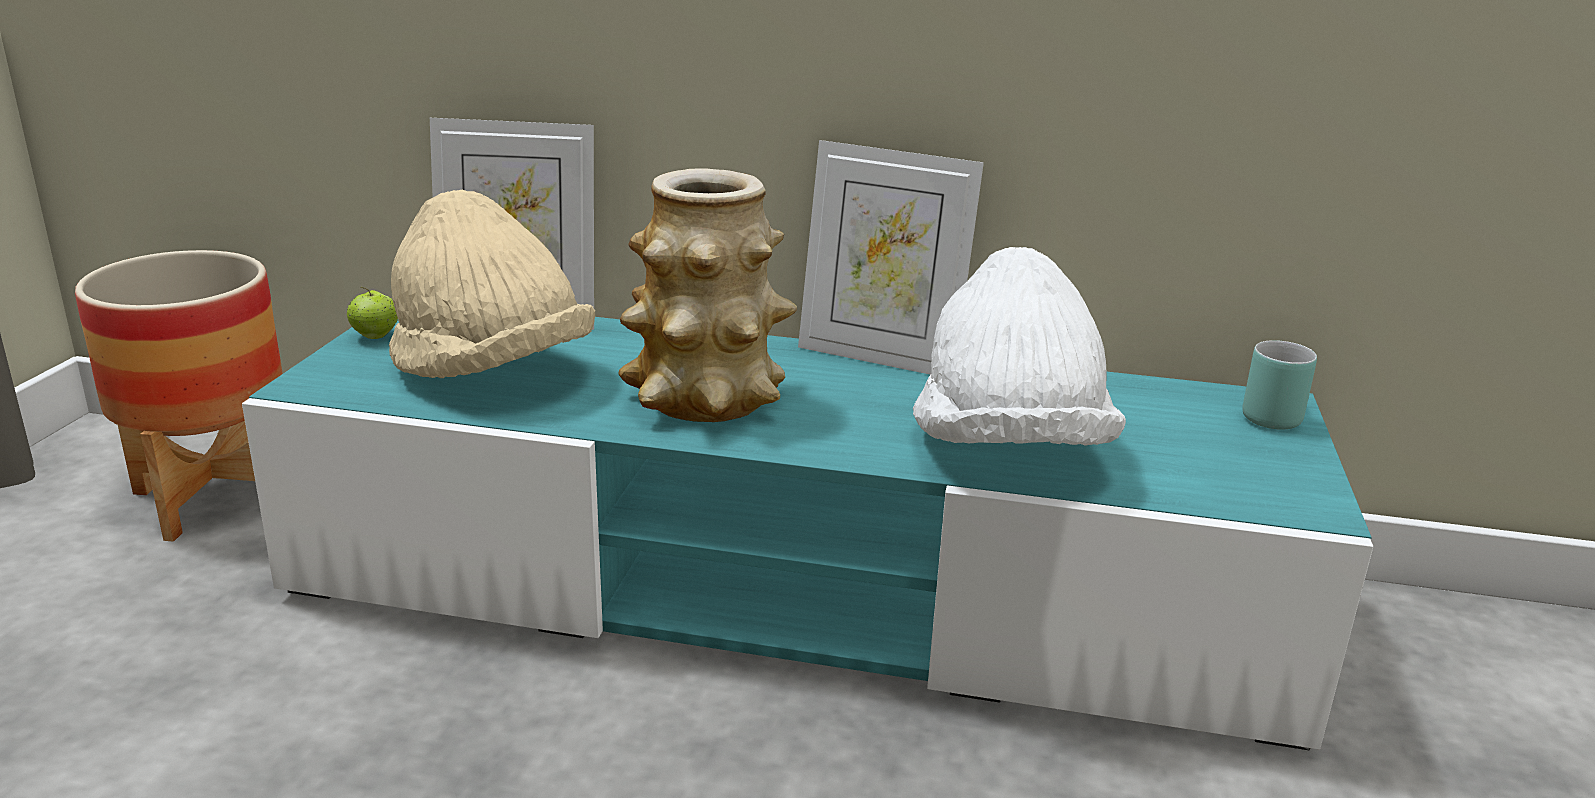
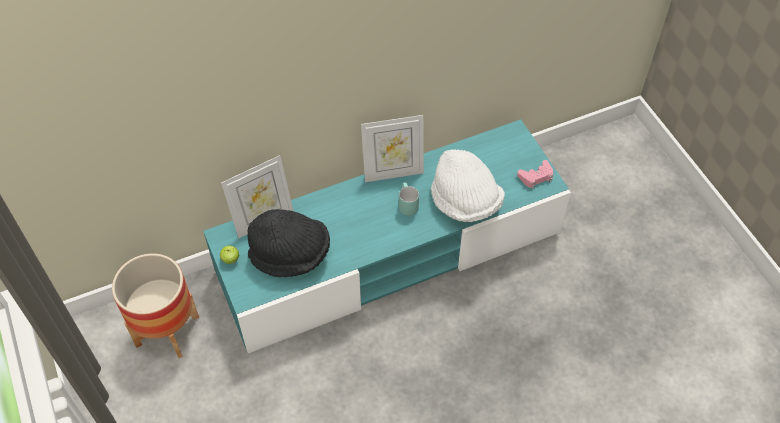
camera: 35 degrees left, 30 degrees up
beige hat [389,190,595,378] -> black hat [248,209,330,277]
vase [618,168,797,422] -> none
turquoise mug [1242,340,1317,430] -> turquoise mug moved to [399,182,419,216]
none -> pink game controller [517,160,553,189]

